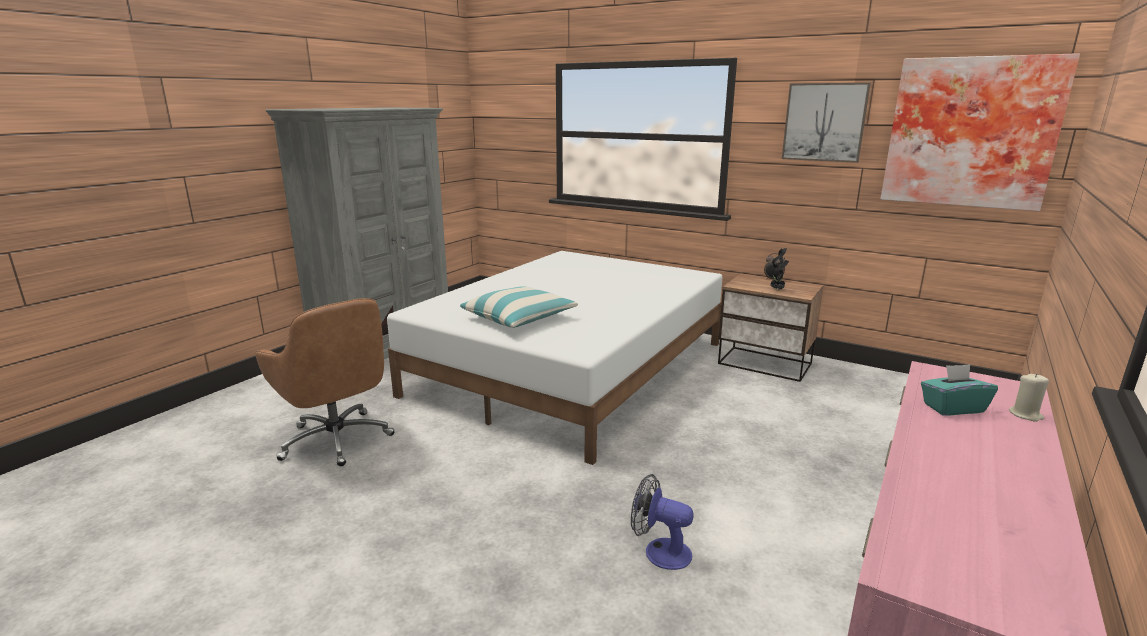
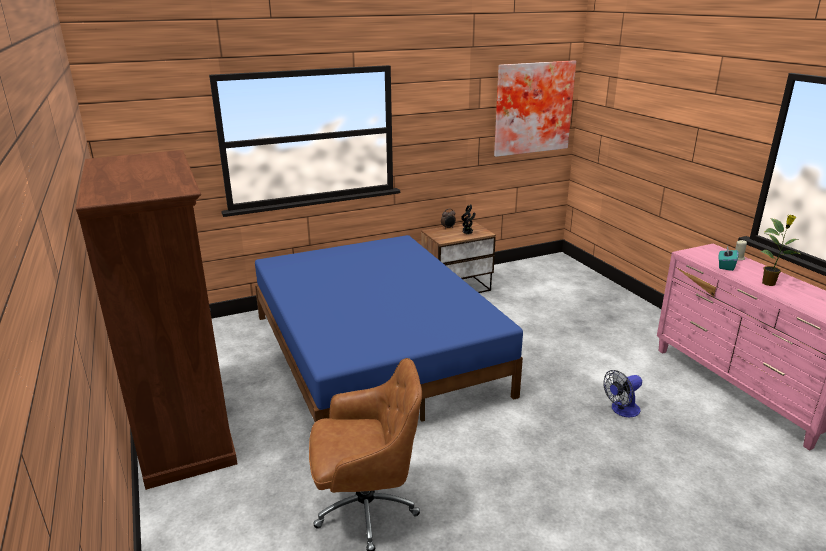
camera: 55 degrees left, 5 degrees up
grey wardrobe [266,107,448,359] -> brown wardrobe [76,150,238,490]
white bed [387,251,722,465] -> blue bed [255,235,523,422]
pillow [460,286,578,328] -> none
picture [782,83,871,163] -> none
none -> potted plant [760,215,801,286]

